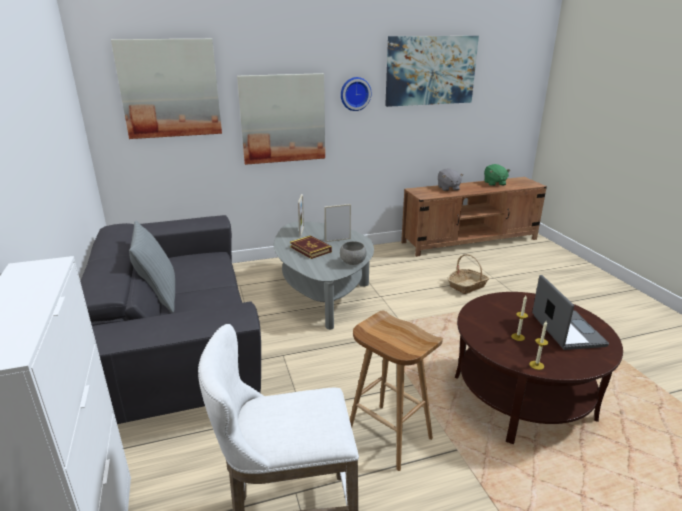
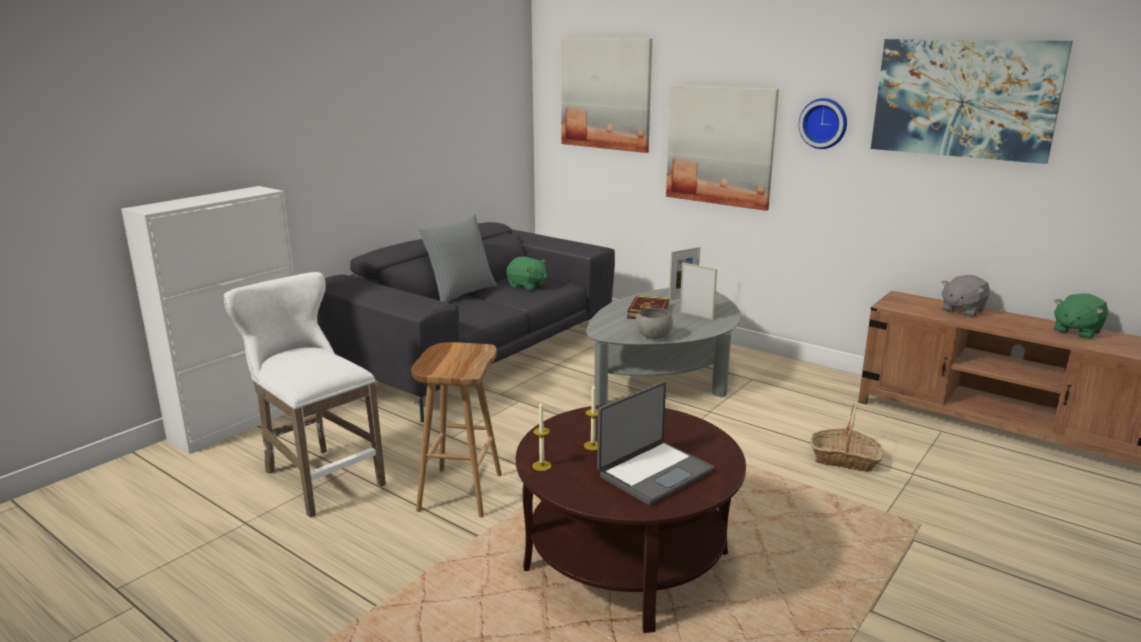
camera: 55 degrees right, 5 degrees down
none -> green plush toy [507,257,547,290]

